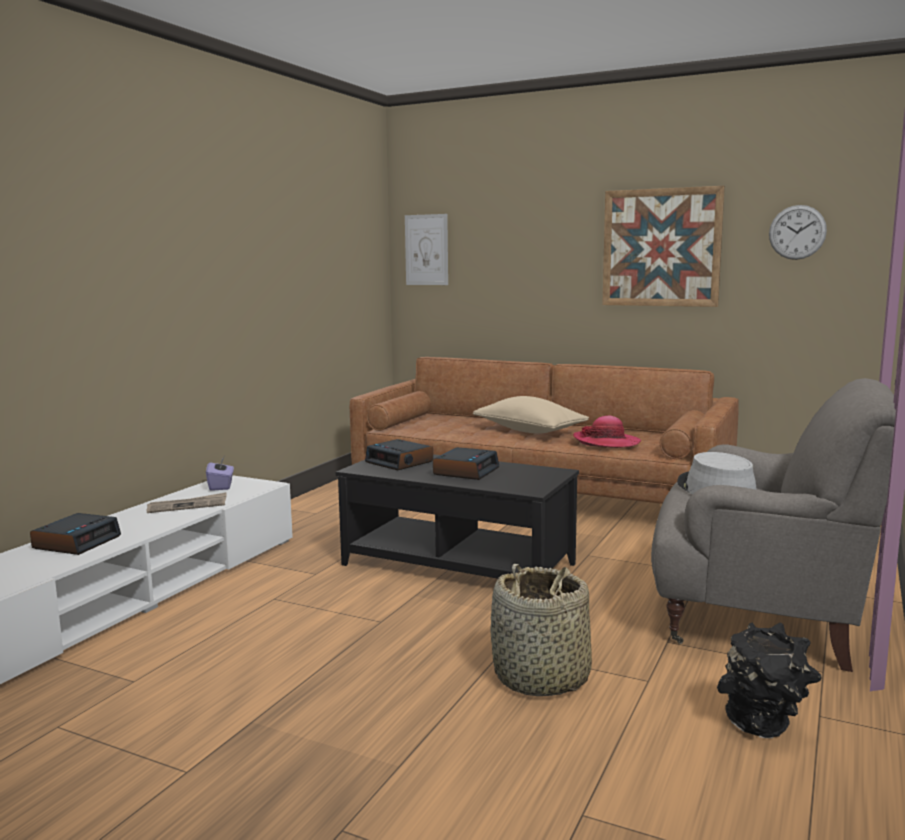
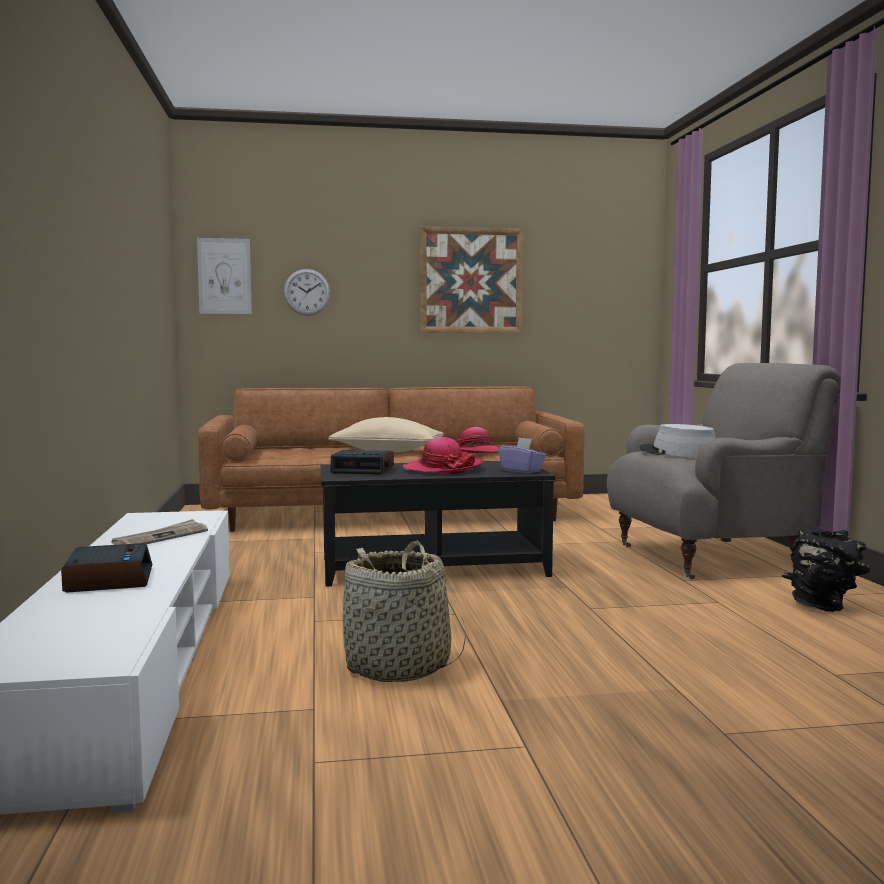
camera: 35 degrees left, 5 degrees down
purple tissue box [206,457,234,491] -> purple tissue box moved to [498,437,546,473]
alarm clock [433,447,499,480] -> hat [403,437,484,474]
basket [490,564,592,696] -> basket moved to [343,541,466,682]
wall clock [769,205,827,260] -> wall clock moved to [284,269,330,316]

